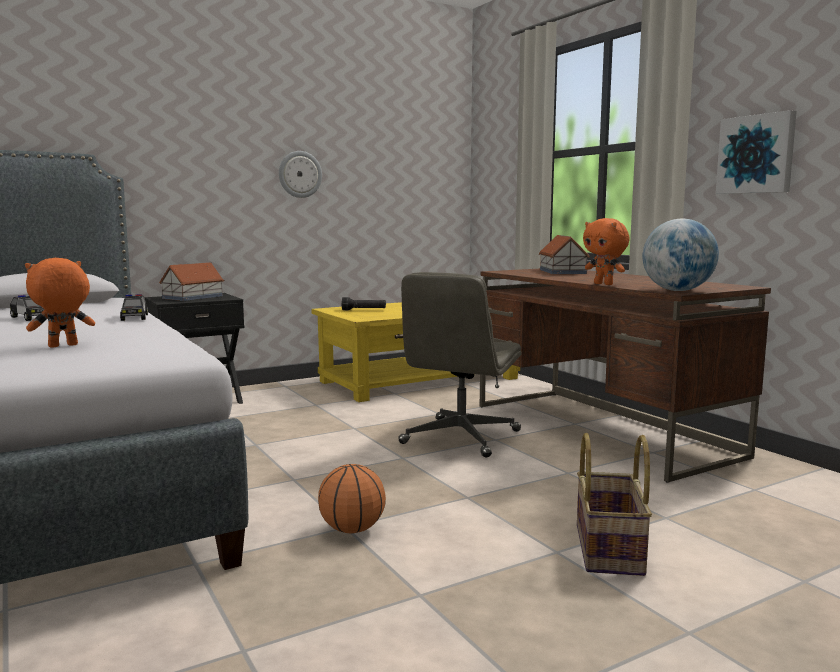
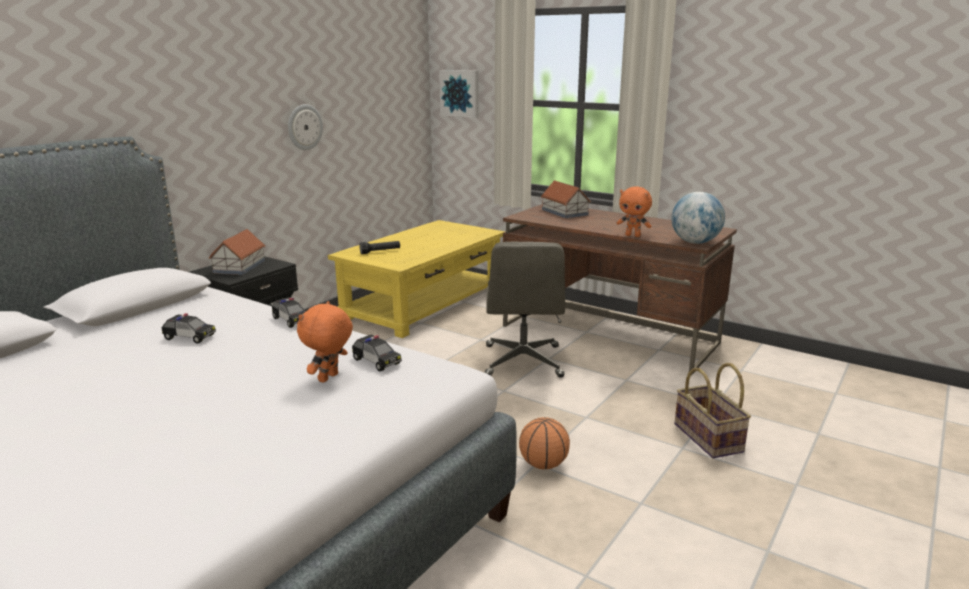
camera: 25 degrees left, 10 degrees up
picture [716,110,797,194] -> picture moved to [439,70,479,118]
none -> toy car [352,335,402,371]

